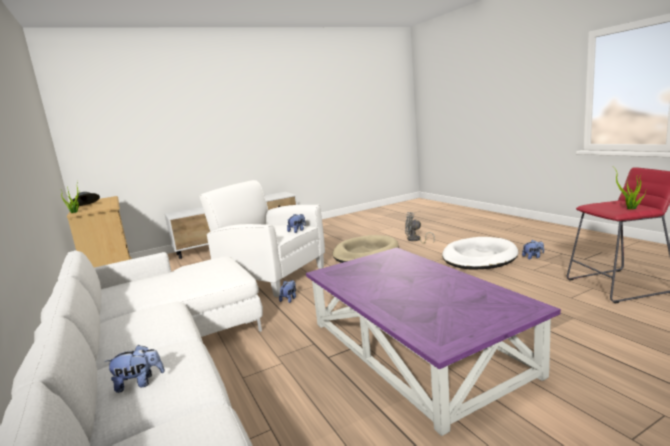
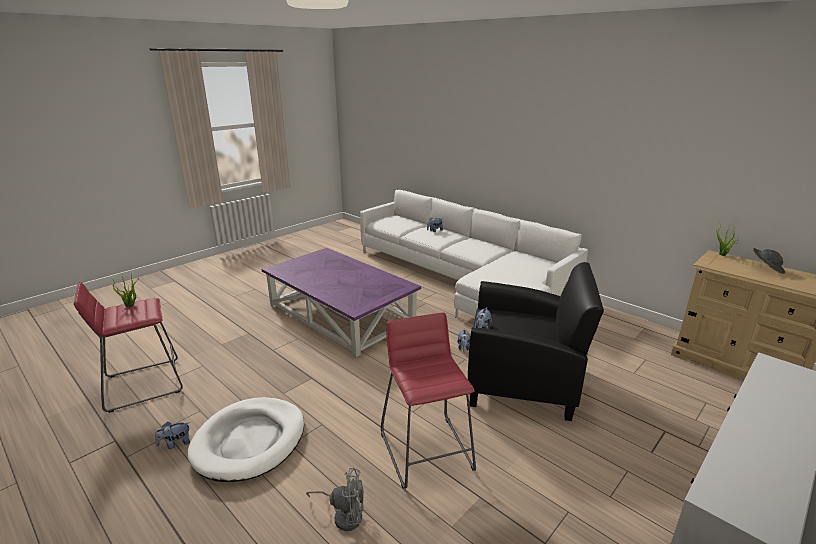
camera: 160 degrees right, 10 degrees up
white armchair [199,180,325,297] -> black armchair [468,262,604,421]
beige dog bed [332,235,399,263] -> red stool [381,313,476,489]

